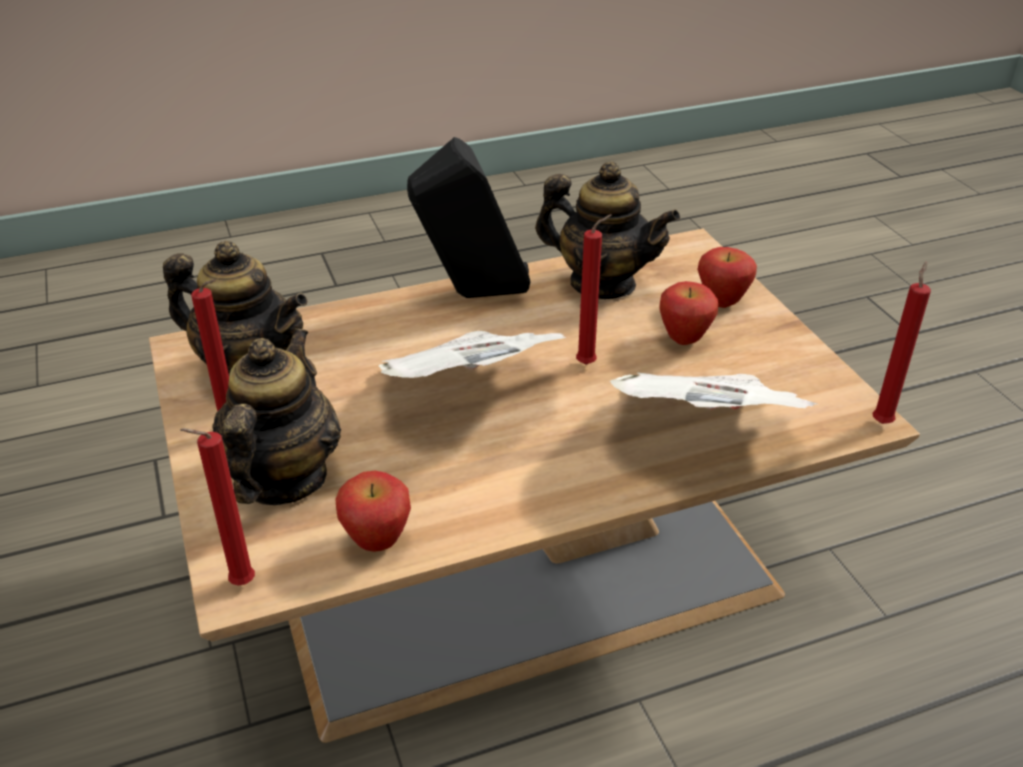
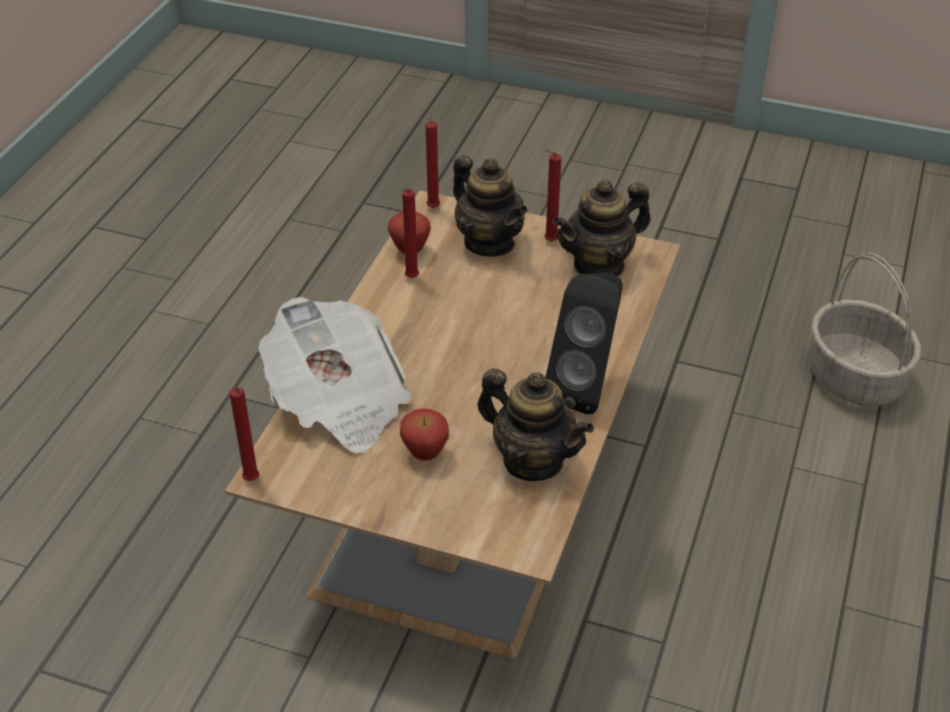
camera: 130 degrees right, 5 degrees up
newspaper [379,330,566,378] -> none
teapot [535,161,680,299] -> teapot turned 120 degrees counterclockwise [477,368,594,481]
red candle [576,214,612,365] -> red candle moved to [402,188,419,278]
apple [697,247,757,308] -> none
none -> basket [808,253,921,407]

